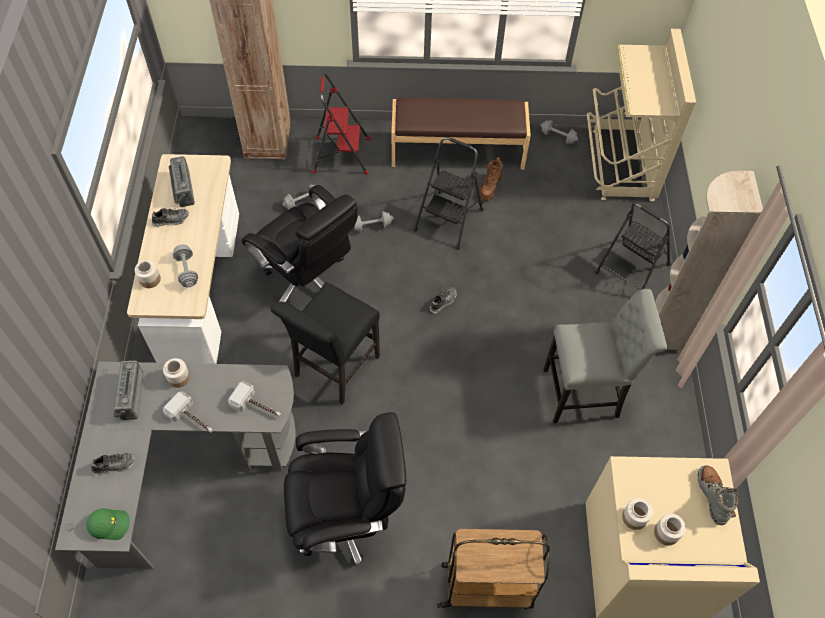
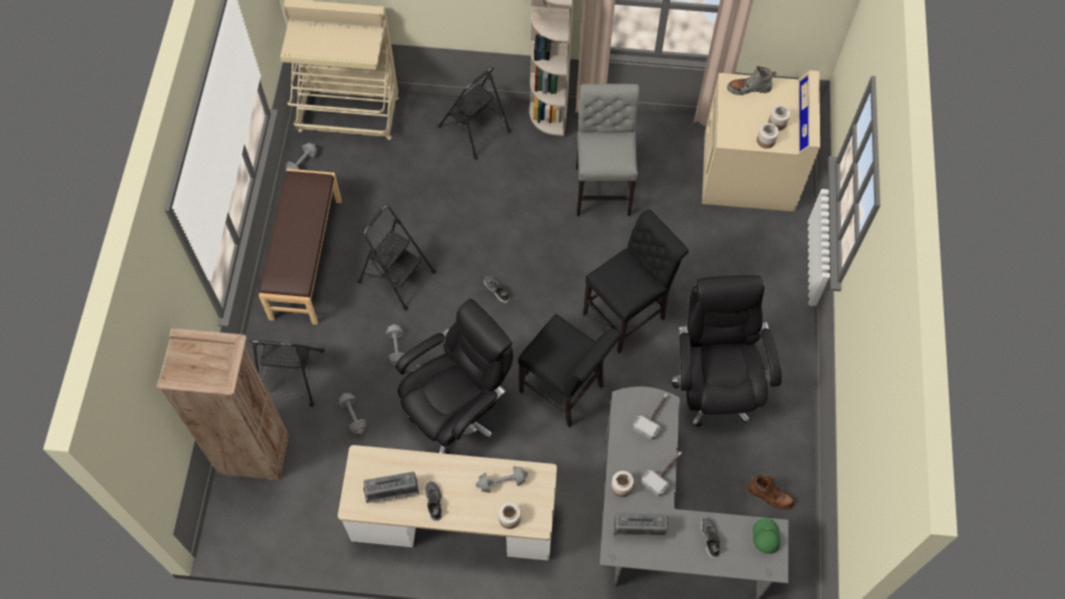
camera: 85 degrees left, 5 degrees up
red step ladder [312,73,371,175] -> black step ladder [249,340,325,407]
brown cart [437,529,550,609] -> none
brown boot [479,157,503,201] -> brown boot moved to [748,475,795,510]
none -> black stool [583,209,689,353]

